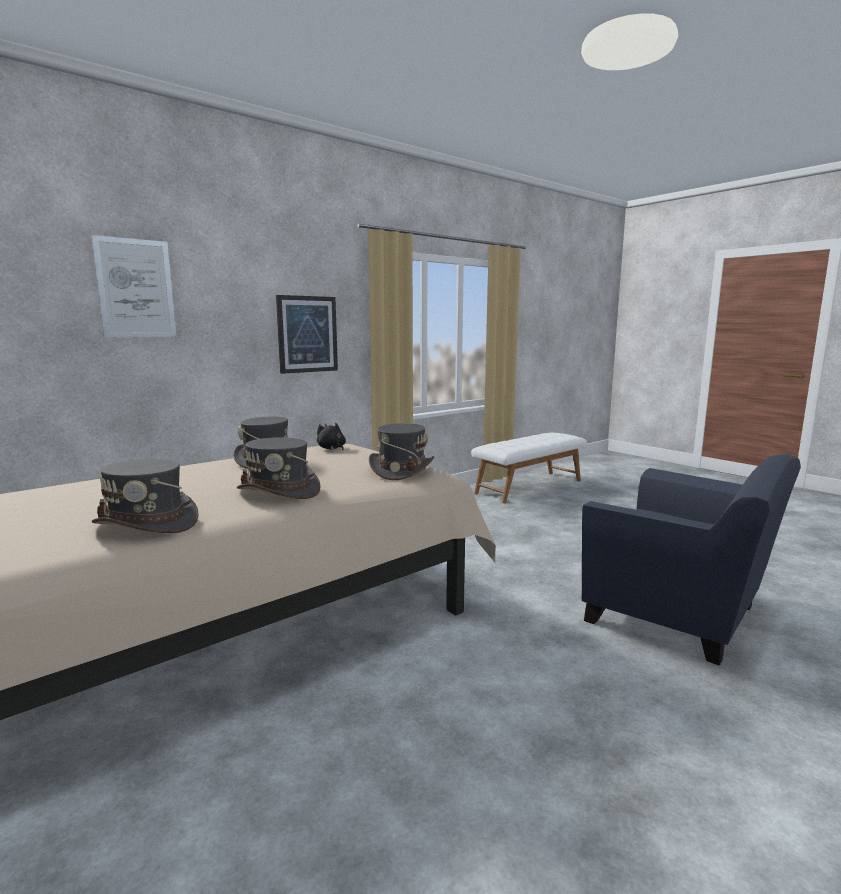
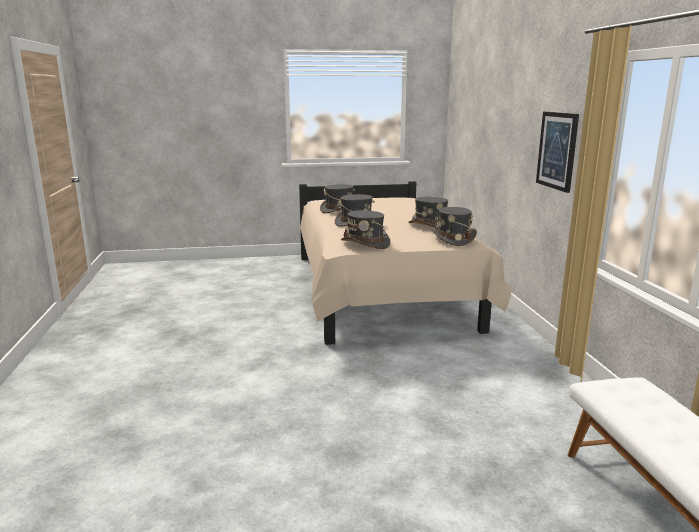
camera: 120 degrees right, 5 degrees up
picture [91,235,176,338] -> none
black plush toy [317,422,346,450] -> grey hat [431,207,477,246]
blue armchair [582,454,801,665] -> none

